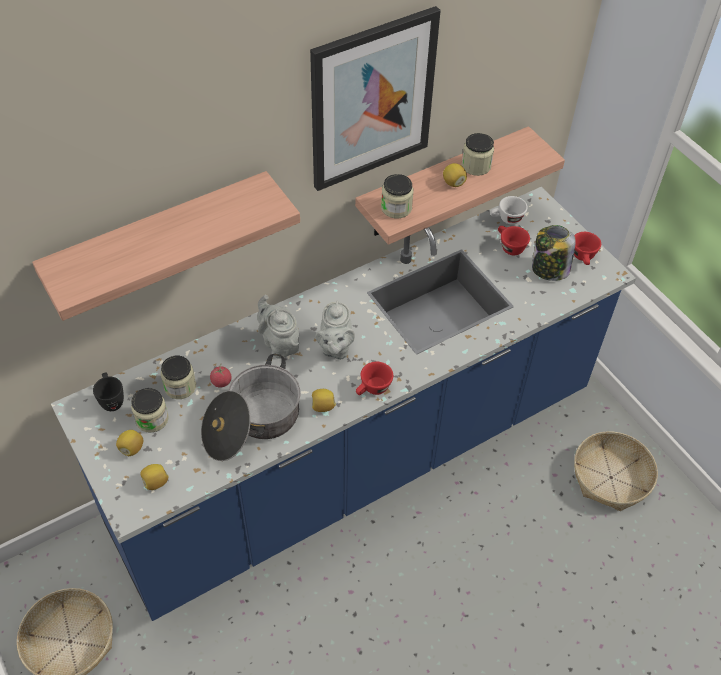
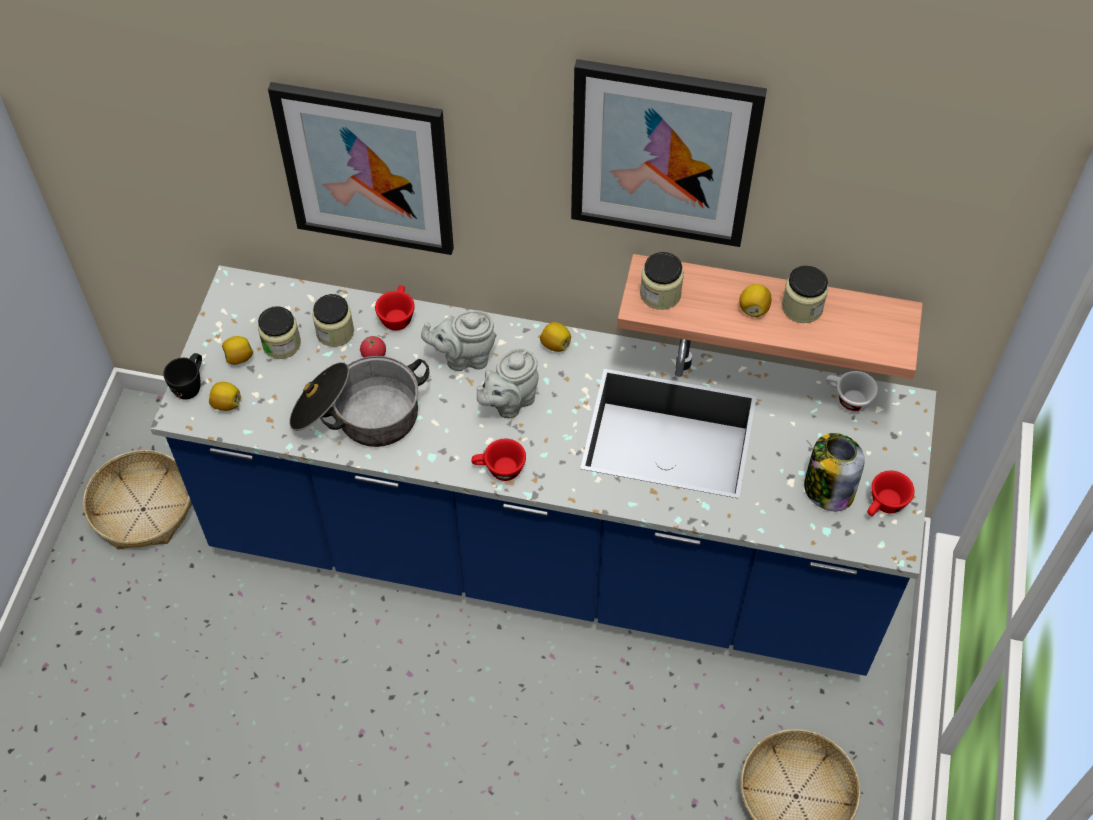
camera: 45 degrees right, 5 degrees up
shelf [32,171,300,321] -> picture [268,82,454,255]
black mug [93,372,124,411] -> black mug moved to [163,353,202,400]
grey teapot [257,295,299,359] -> grey teapot turned 105 degrees counterclockwise [421,310,496,371]
lemon [312,389,336,412] -> lemon moved to [540,322,571,352]
red cup [498,226,530,255] -> red cup moved to [375,285,415,331]

